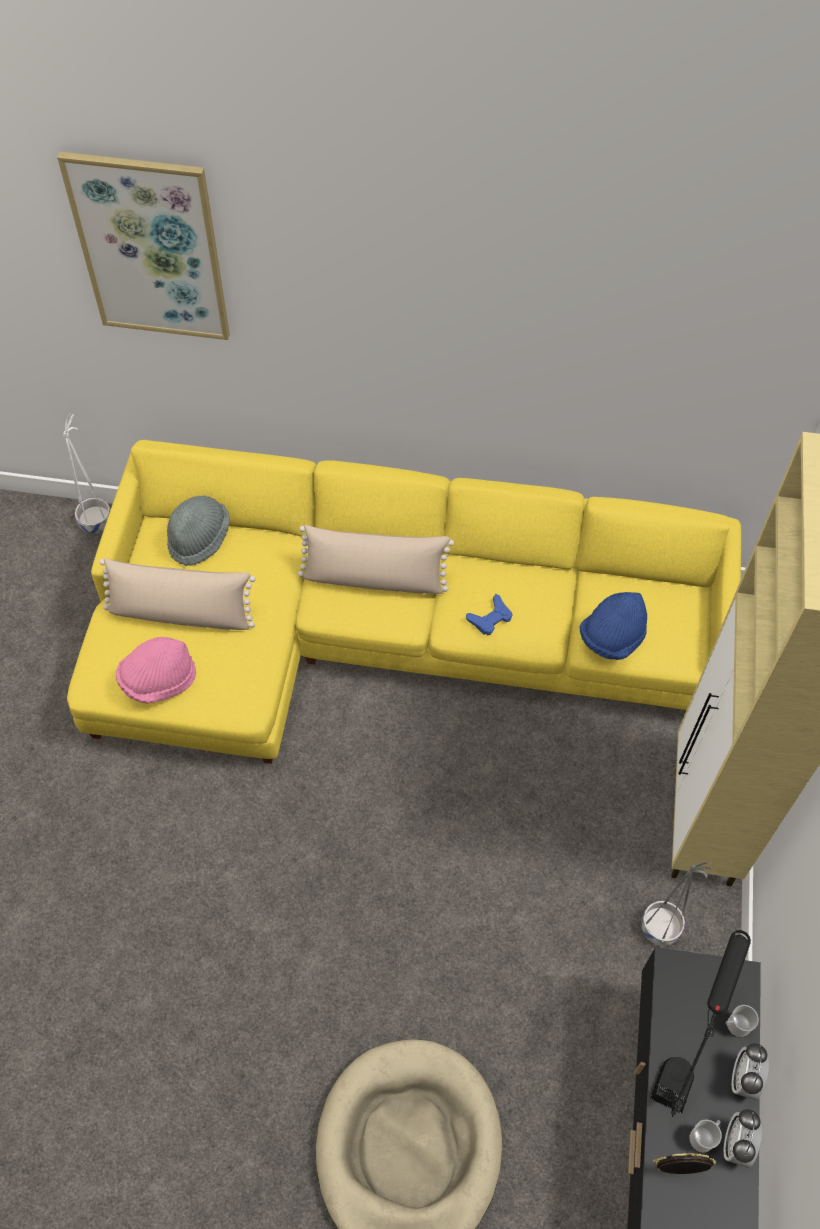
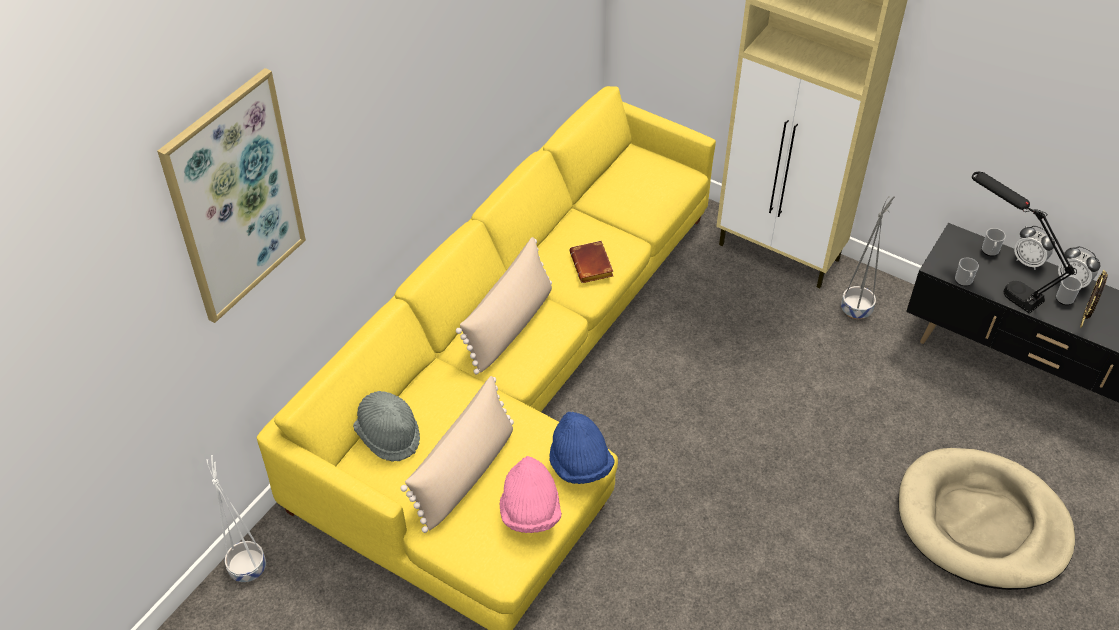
camera: 65 degrees left, 10 degrees down
blue game controller [466,594,512,635] -> brown book [569,241,613,283]
blue hat [580,592,647,660] -> blue hat moved to [549,412,614,484]
none -> mug [955,257,979,286]

